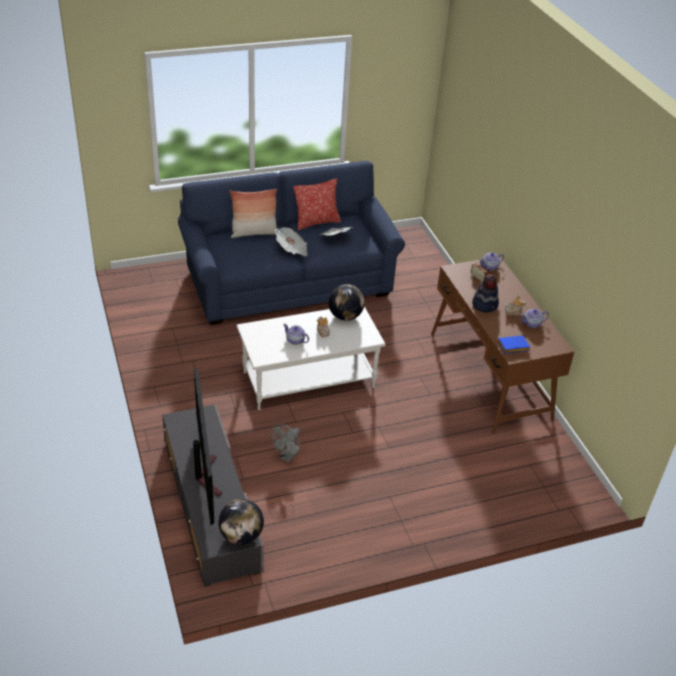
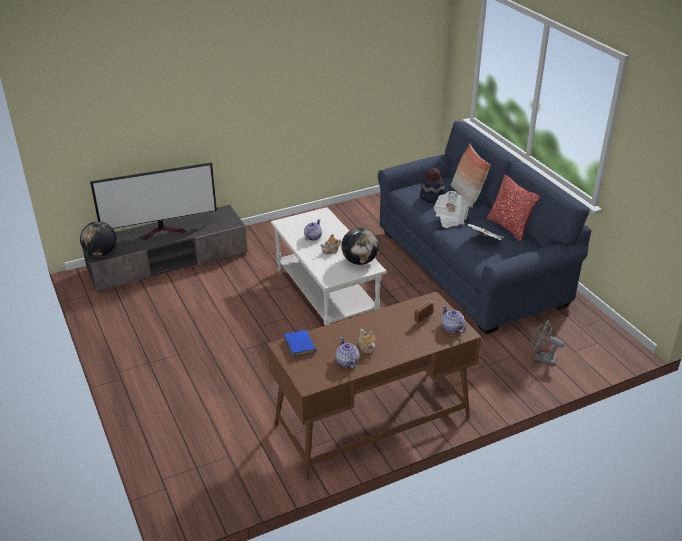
camera: 85 degrees right, 5 degrees down
grey fan [271,424,300,462] -> grey fan moved to [531,320,564,365]
hat [472,274,499,312] -> hat moved to [420,168,446,203]

